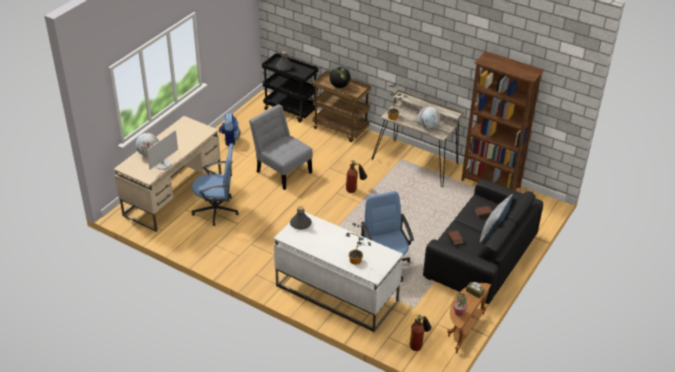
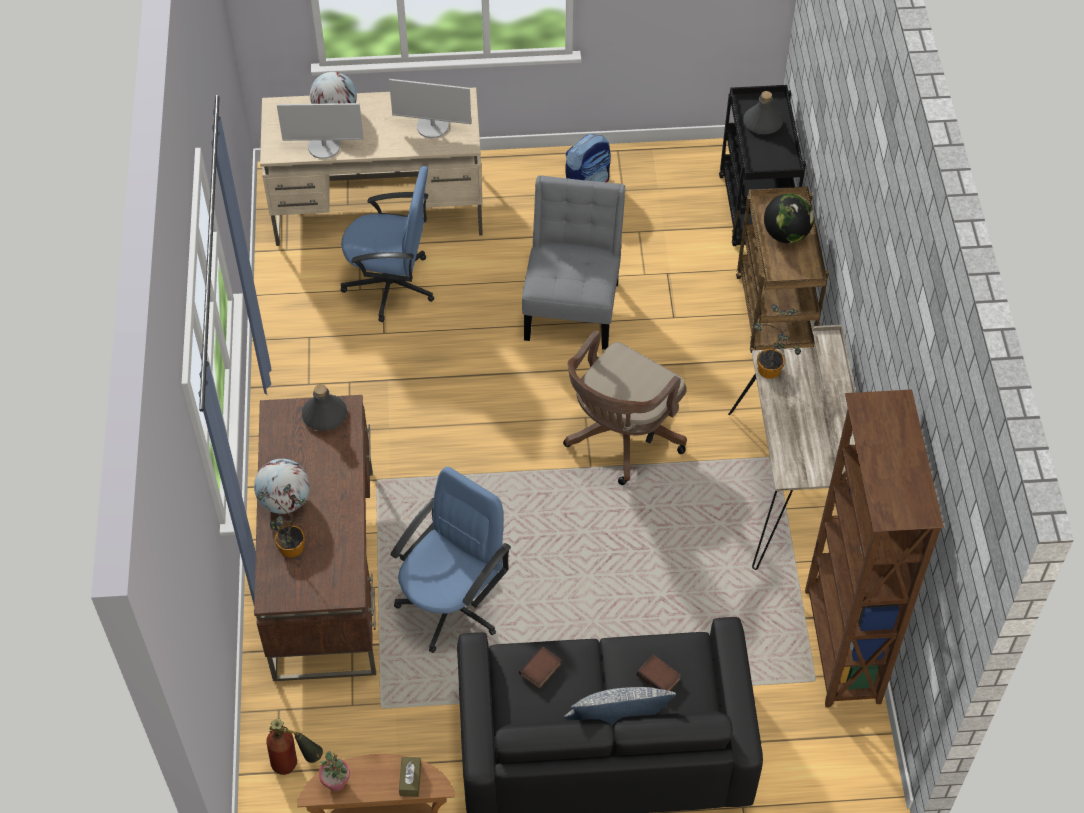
camera: 55 degrees right, 15 degrees up
blue office chair [192,143,239,226] -> blue office chair turned 45 degrees counterclockwise [341,166,434,322]
white desk [274,212,403,332] -> brown desk [254,395,376,681]
fire extinguisher [346,160,367,193] -> brown office chair [563,330,687,485]
globe [418,106,440,129] -> globe moved to [254,459,310,514]
none -> monitor [389,79,471,138]

